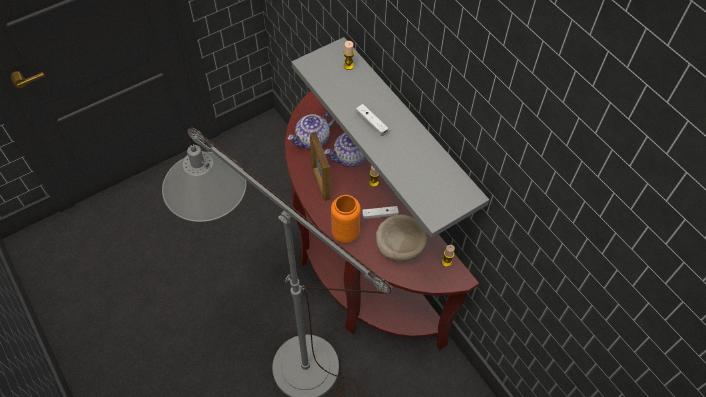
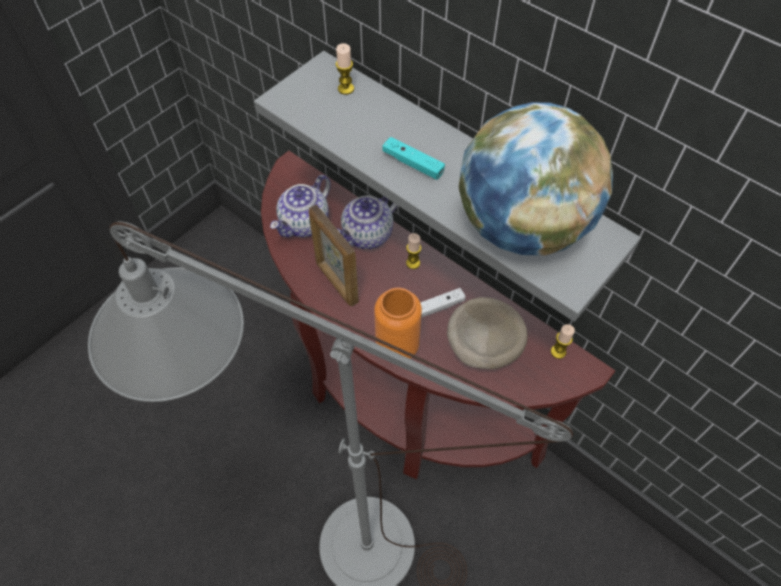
camera: 15 degrees left, 0 degrees up
white game controller [356,104,388,136] -> turquoise game controller [382,137,445,180]
none -> globe [458,102,613,256]

